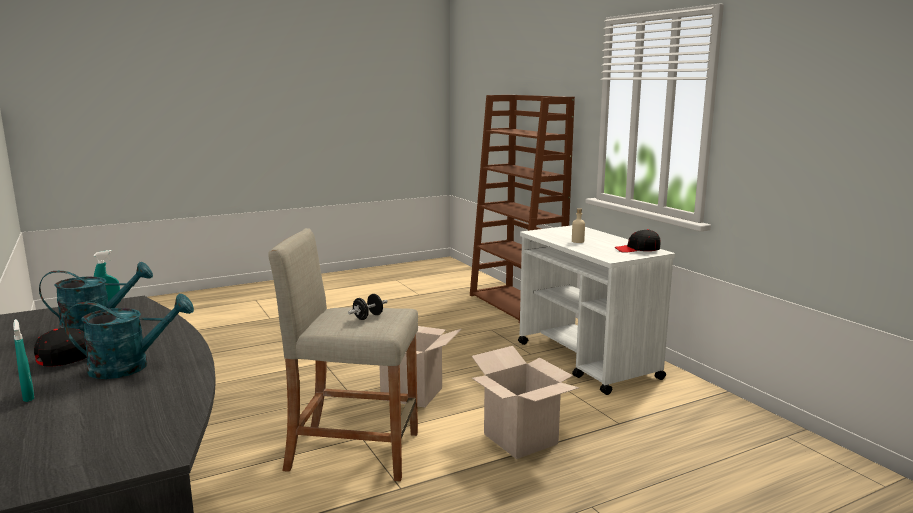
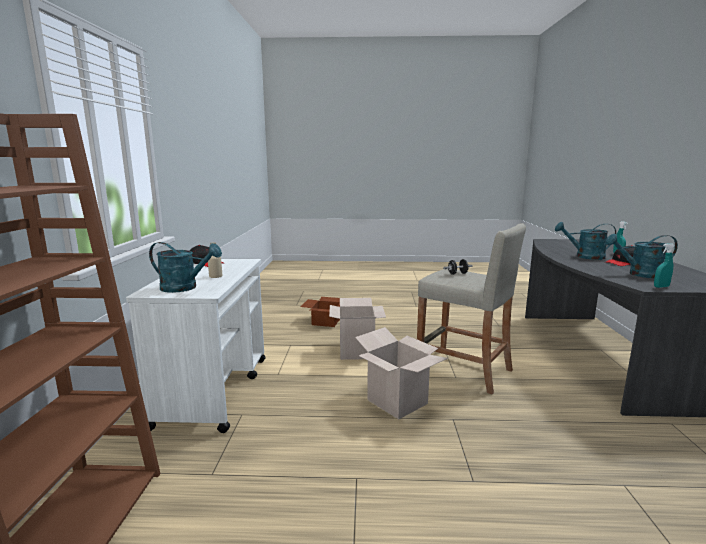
camera: 150 degrees left, 0 degrees up
none -> turquoise watering can [149,242,222,293]
none -> cardboard box [300,297,340,327]

